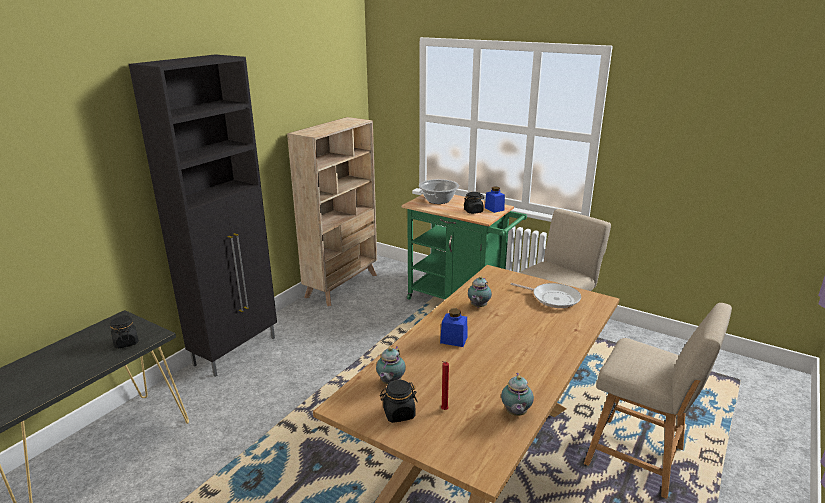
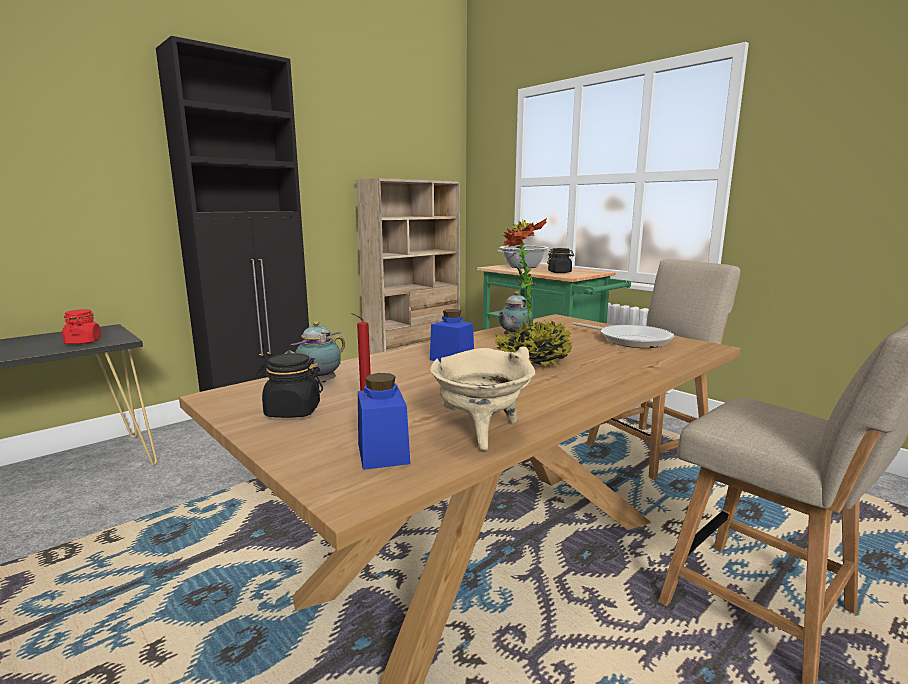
camera: 15 degrees right, 10 degrees down
black jar [110,315,139,349] -> red jar [62,309,102,344]
blue jar [485,187,505,213] -> blue jar moved to [358,373,410,470]
teapot [501,373,534,416] -> beige cooking pot [430,347,535,451]
none -> potted plant [495,218,572,367]

